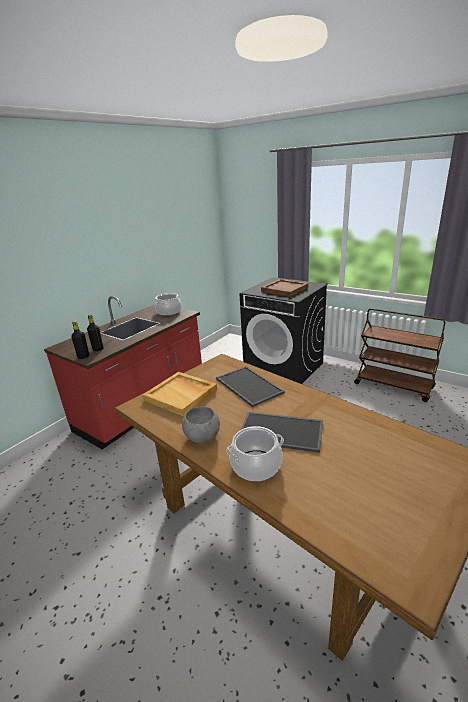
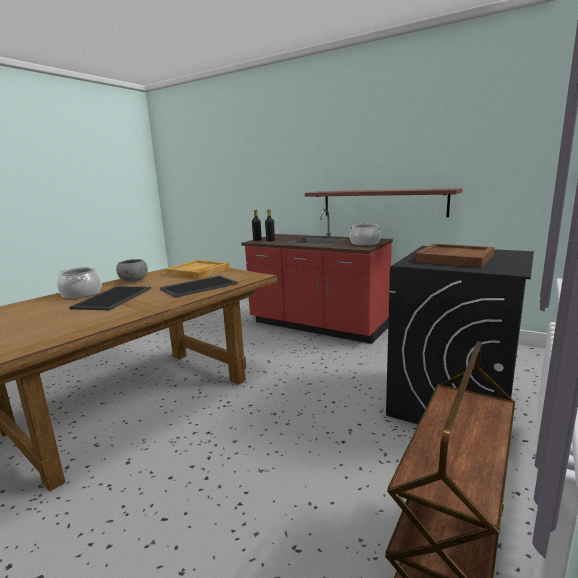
camera: 85 degrees right, 10 degrees down
none -> shelf [305,188,462,217]

